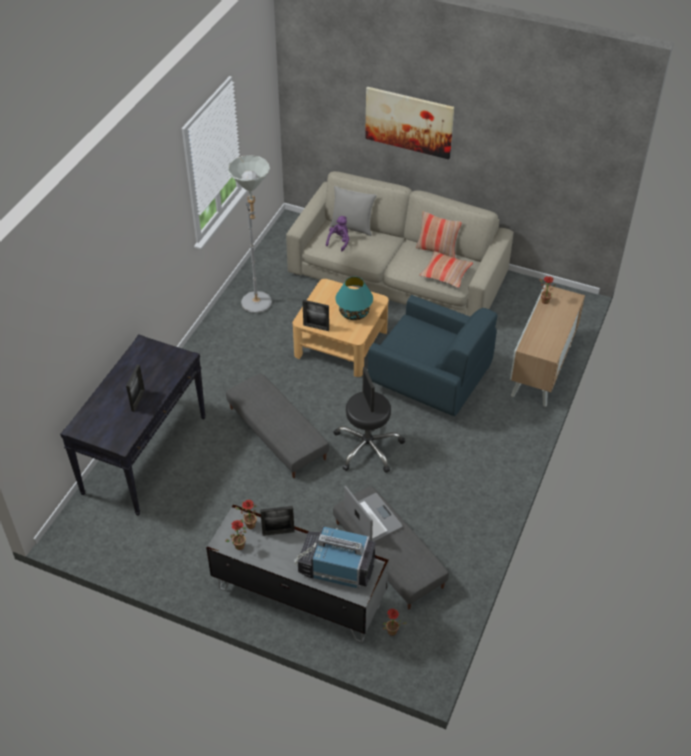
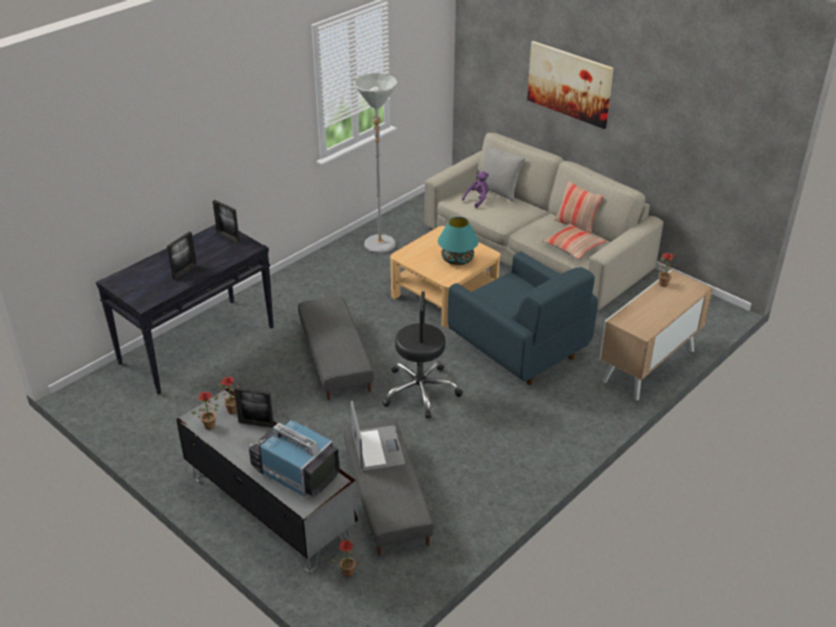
camera: 20 degrees right, 10 degrees down
picture frame [302,300,329,331] -> picture frame moved to [213,200,240,243]

